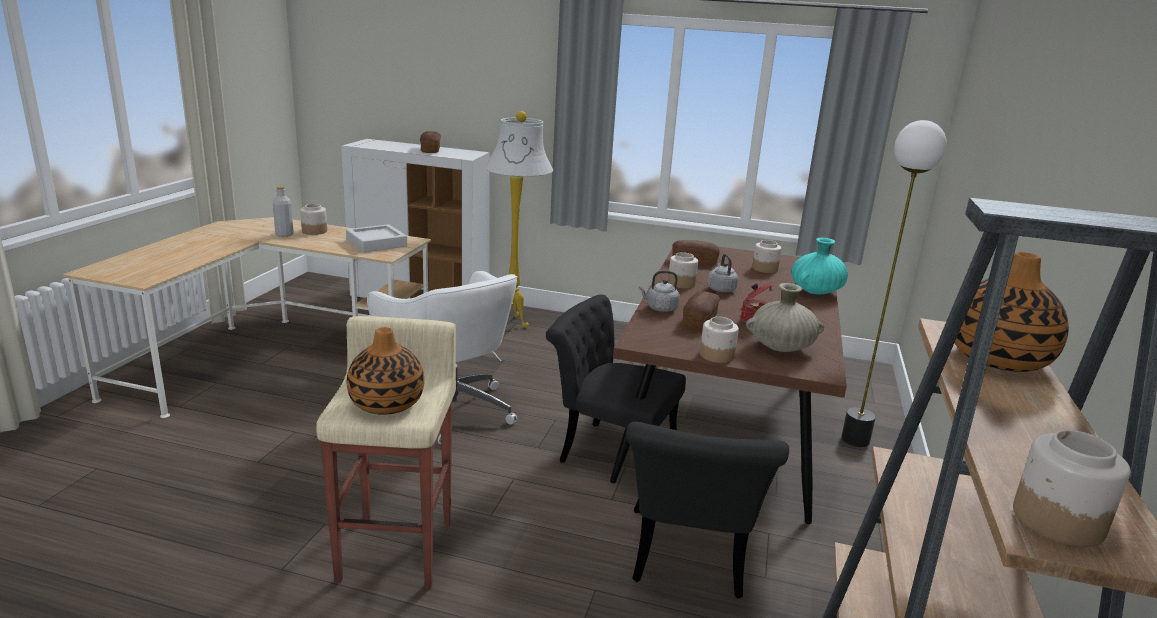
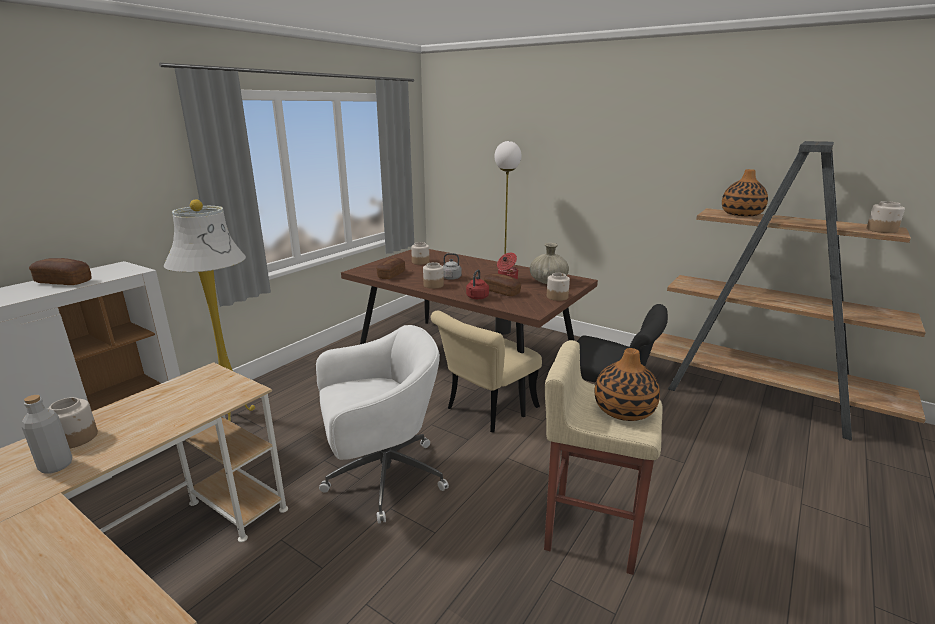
camera: 70 degrees left, 0 degrees up
grey tray [346,224,407,252] -> none
black chair [546,294,686,463] -> beige chair [431,311,542,433]
grey kettle [639,271,680,312] -> red kettle [466,269,489,299]
turquoise vase [791,238,848,295] -> none

